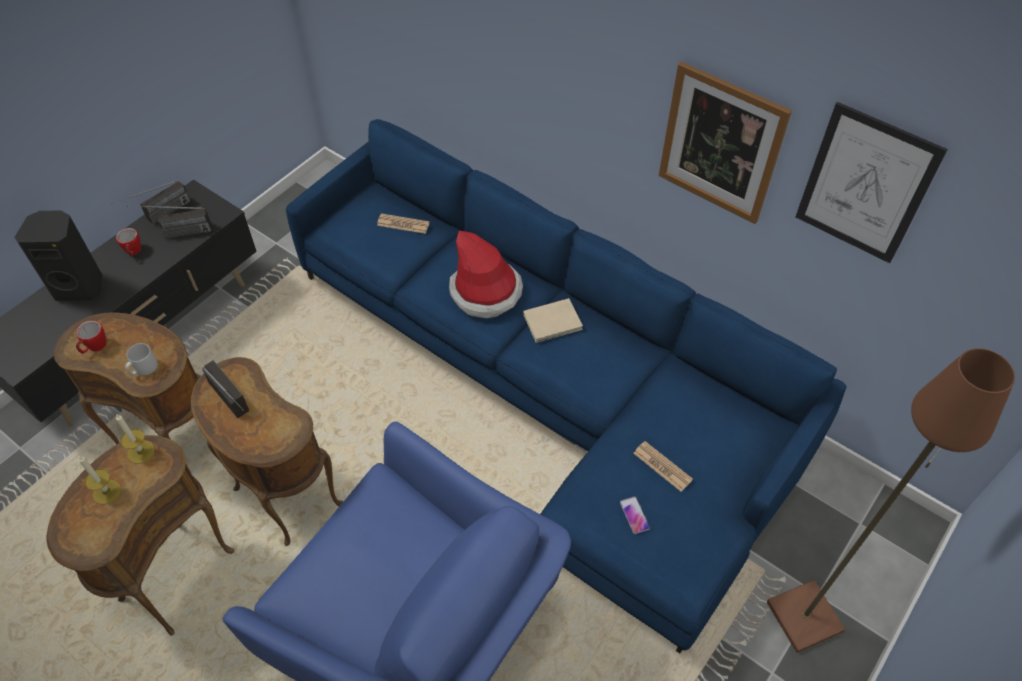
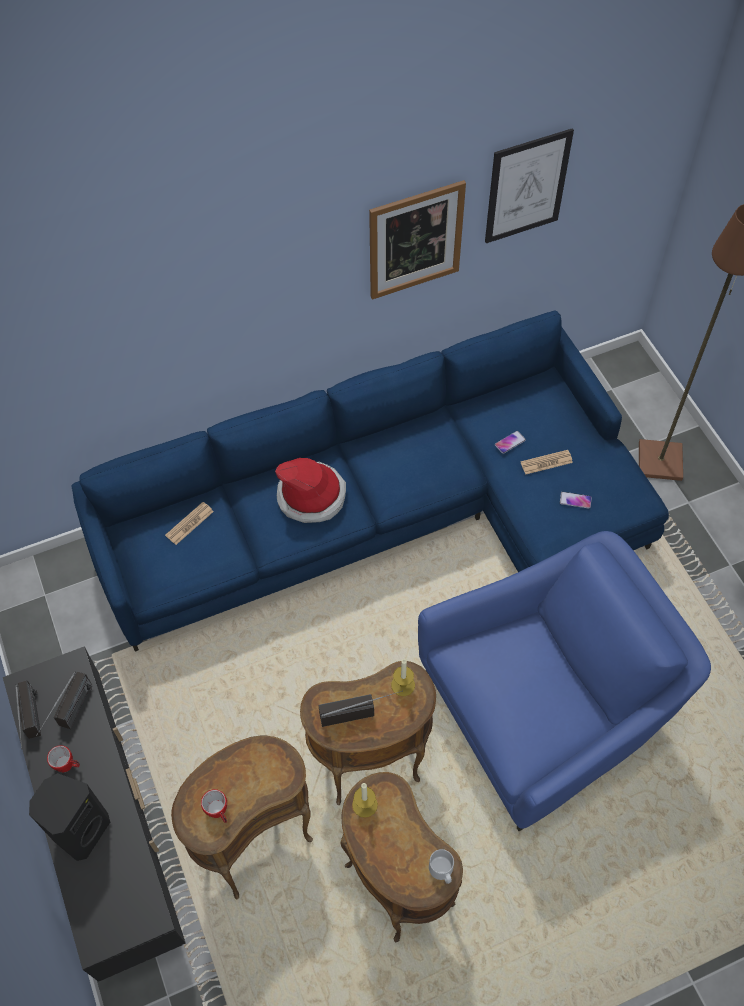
camera: 60 degrees left, 5 degrees up
candle [79,456,121,505] -> candle moved to [391,659,415,696]
grey mug [126,343,158,376] -> grey mug moved to [429,849,454,884]
beige book [523,298,583,343] -> none
none -> phone [495,431,526,454]

